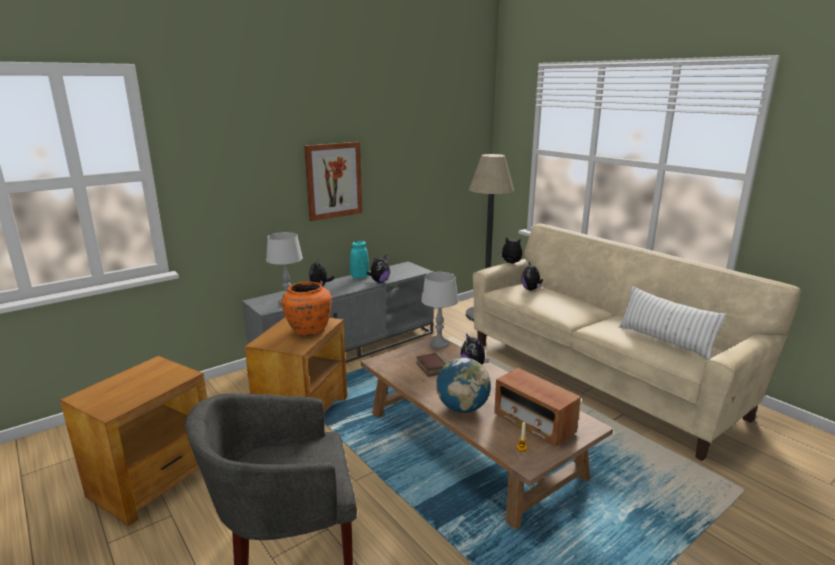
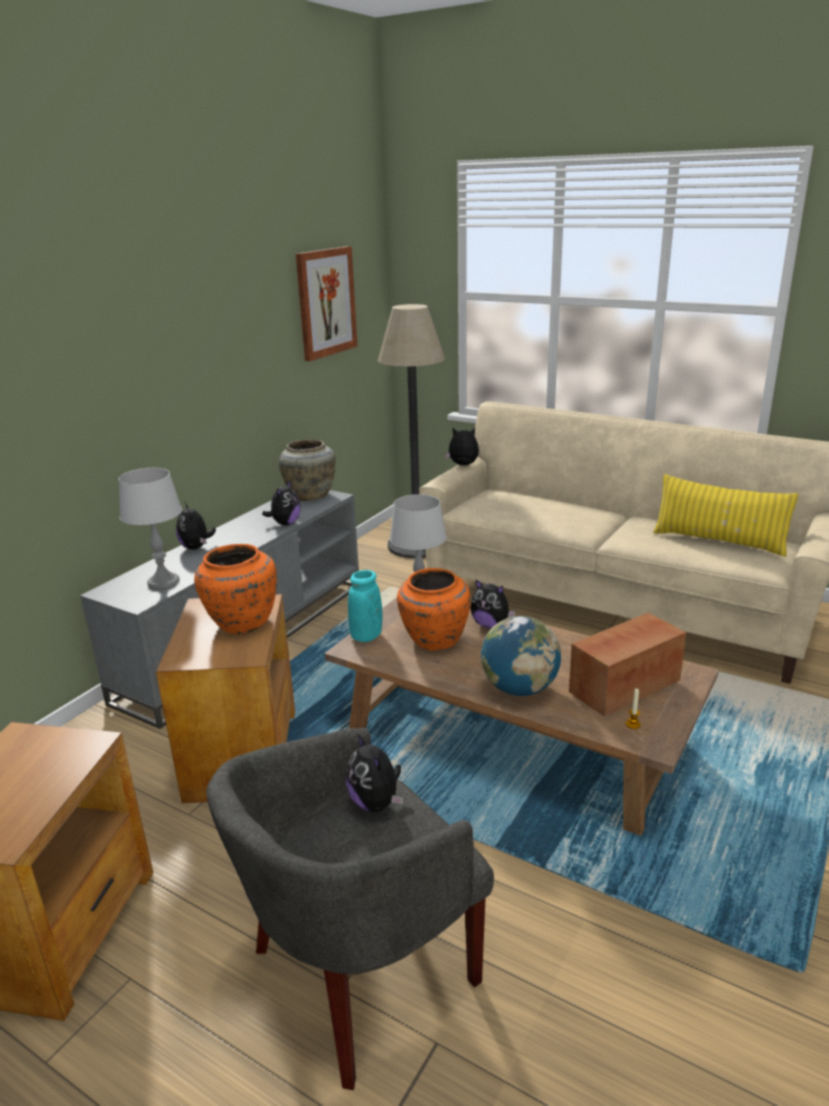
camera: 20 degrees left, 5 degrees up
picture [304,142,362,221] -> picture moved to [296,246,357,361]
turquoise vase [350,241,369,279] -> turquoise vase moved to [348,570,383,642]
book [416,353,446,377] -> orange vase [397,568,471,651]
radio [494,368,581,447] -> radio turned 120 degrees clockwise [569,613,686,716]
plush toy [521,262,543,291] -> plush toy moved to [346,734,403,812]
white pillow [619,286,727,360] -> yellow pillow [653,474,799,557]
none -> beige vase [279,439,335,501]

